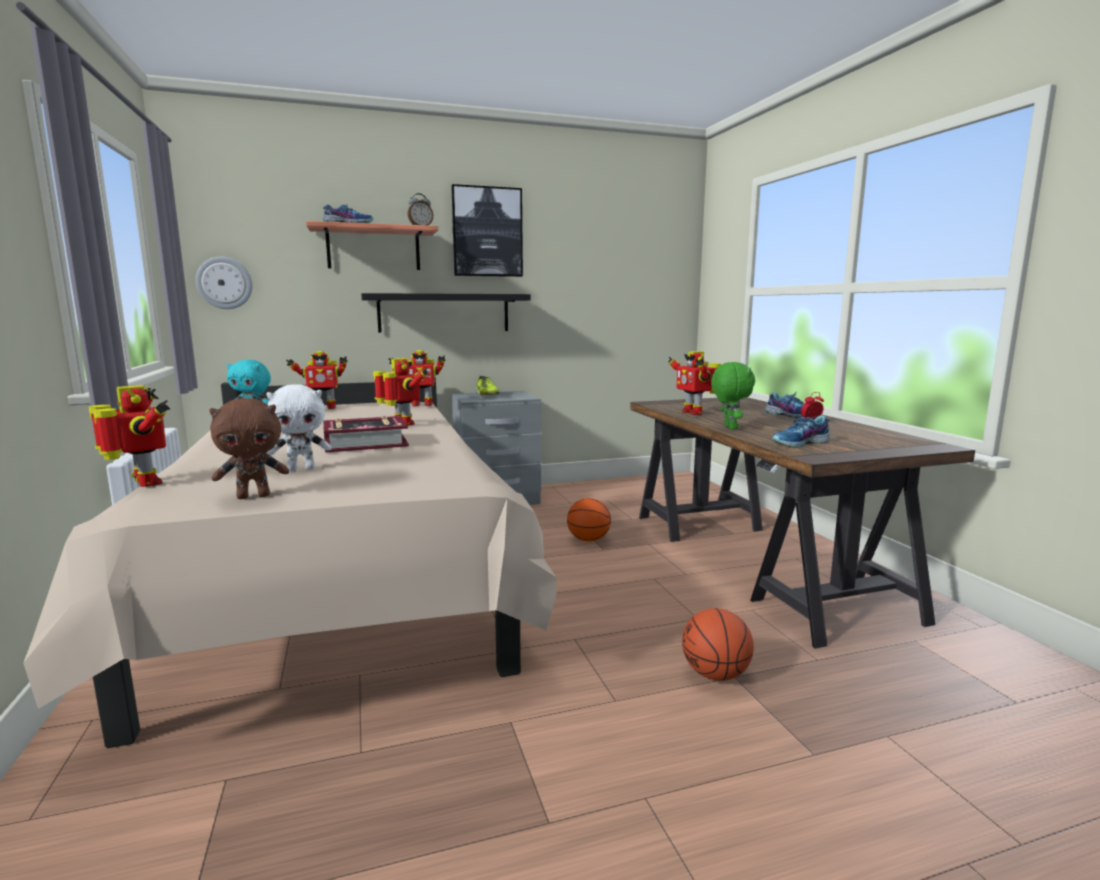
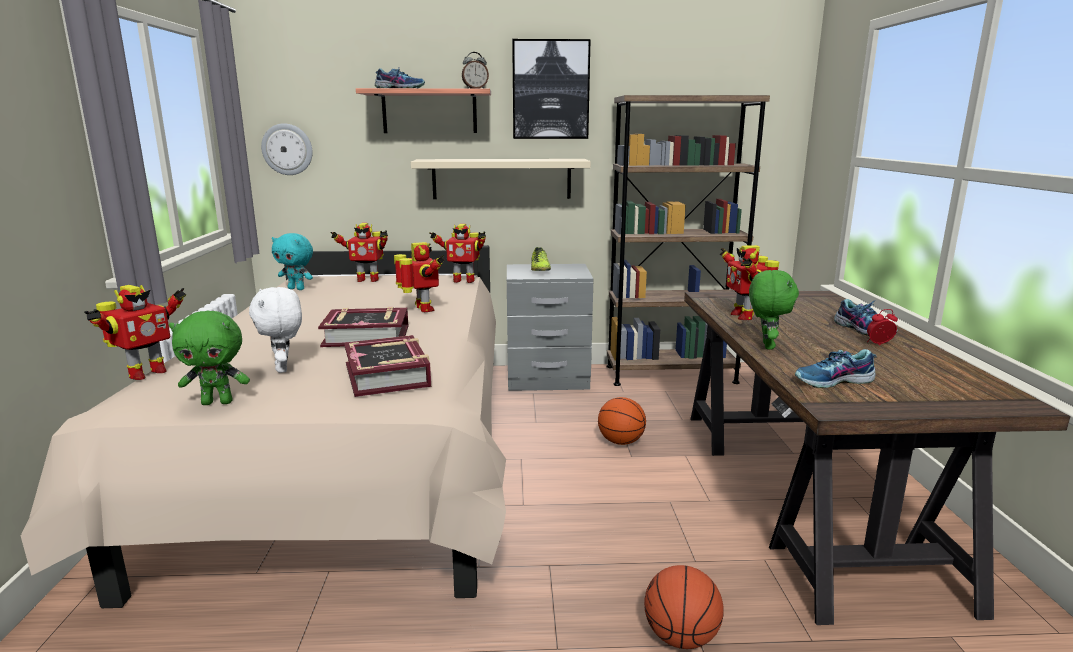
camera: 15 degrees right, 5 degrees up
toy robot [89,385,170,487] -> toy robot turned 60 degrees clockwise [84,285,186,380]
brown plush toy [209,398,289,499] -> green plush toy [169,311,250,405]
white plush toy [266,384,331,471] -> white plush toy turned 75 degrees clockwise [249,287,302,373]
black shelf [361,293,531,333] -> beige shelf [411,159,591,199]
none -> book [344,335,431,397]
none -> brown bookcase [606,95,770,386]

